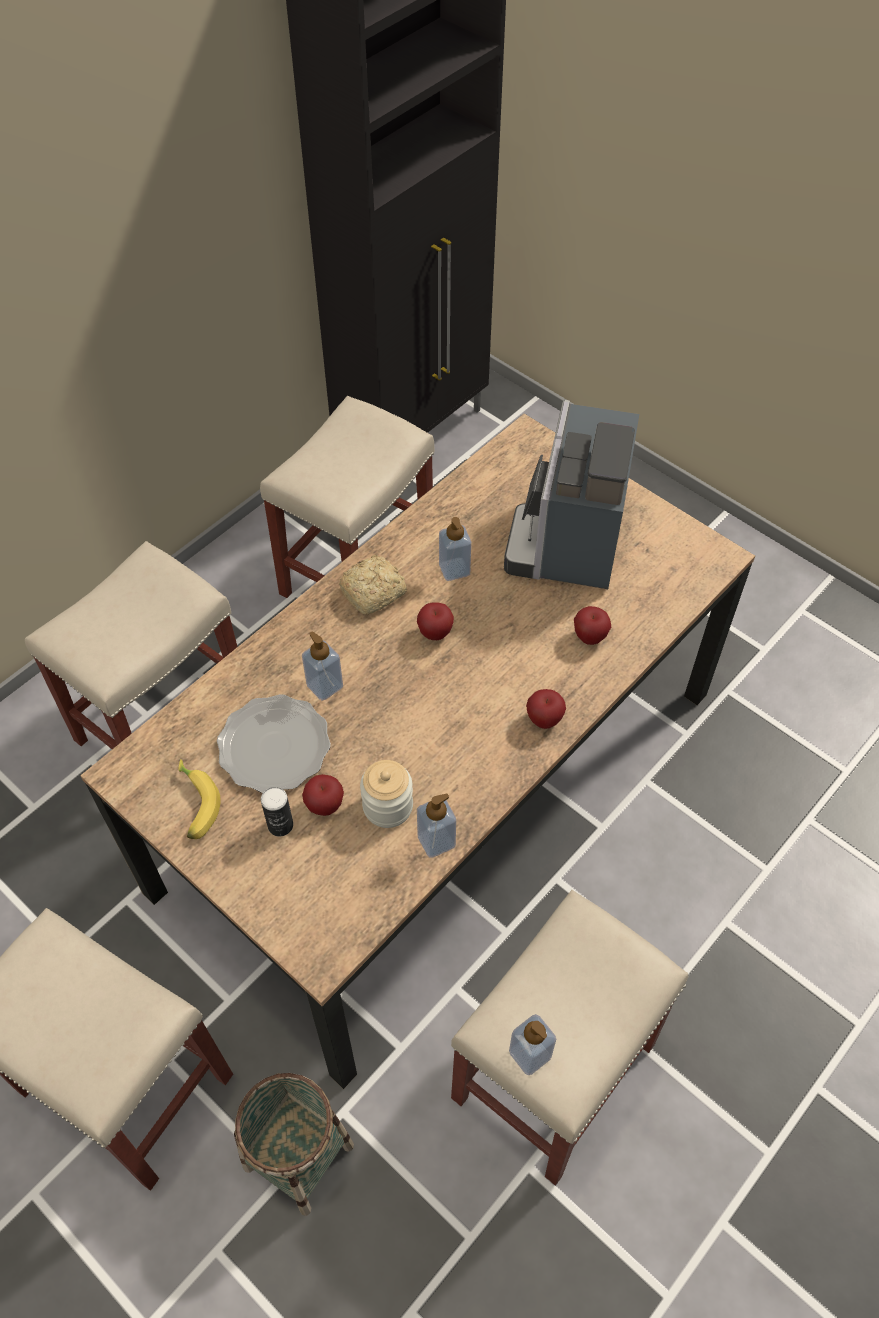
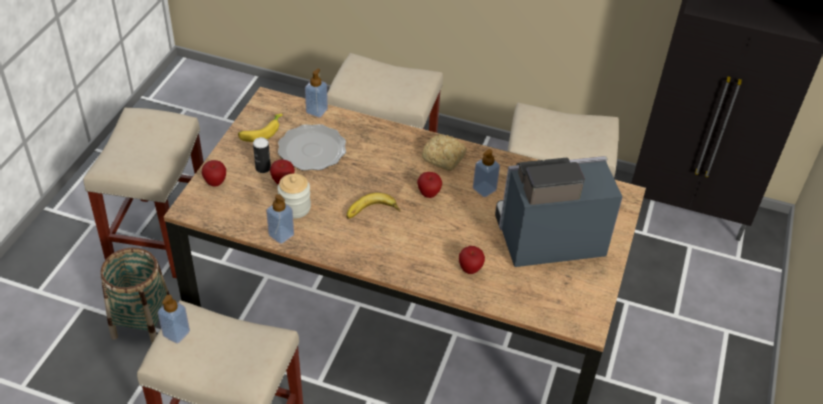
camera: 65 degrees right, 10 degrees down
soap dispenser [302,631,343,701] -> soap dispenser moved to [305,69,328,118]
apple [526,689,566,729] -> apple moved to [202,160,226,186]
none -> banana [346,193,400,219]

